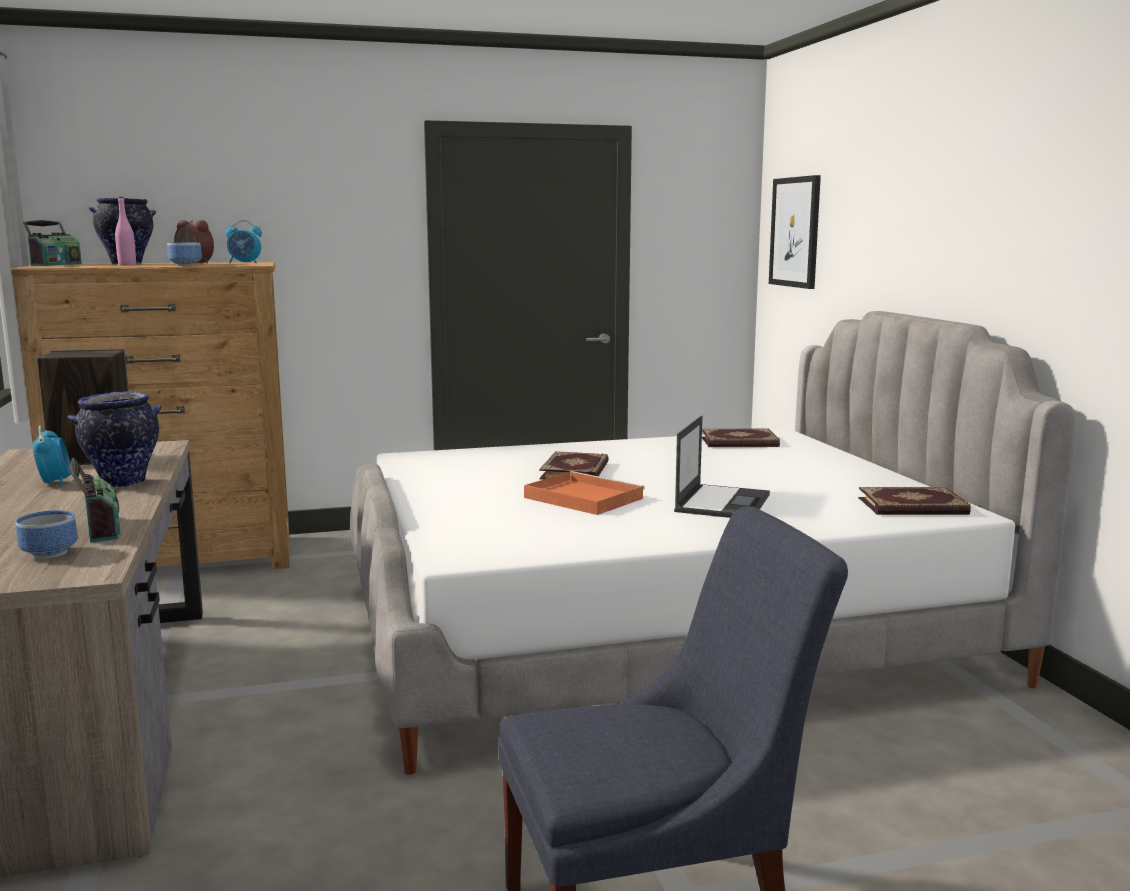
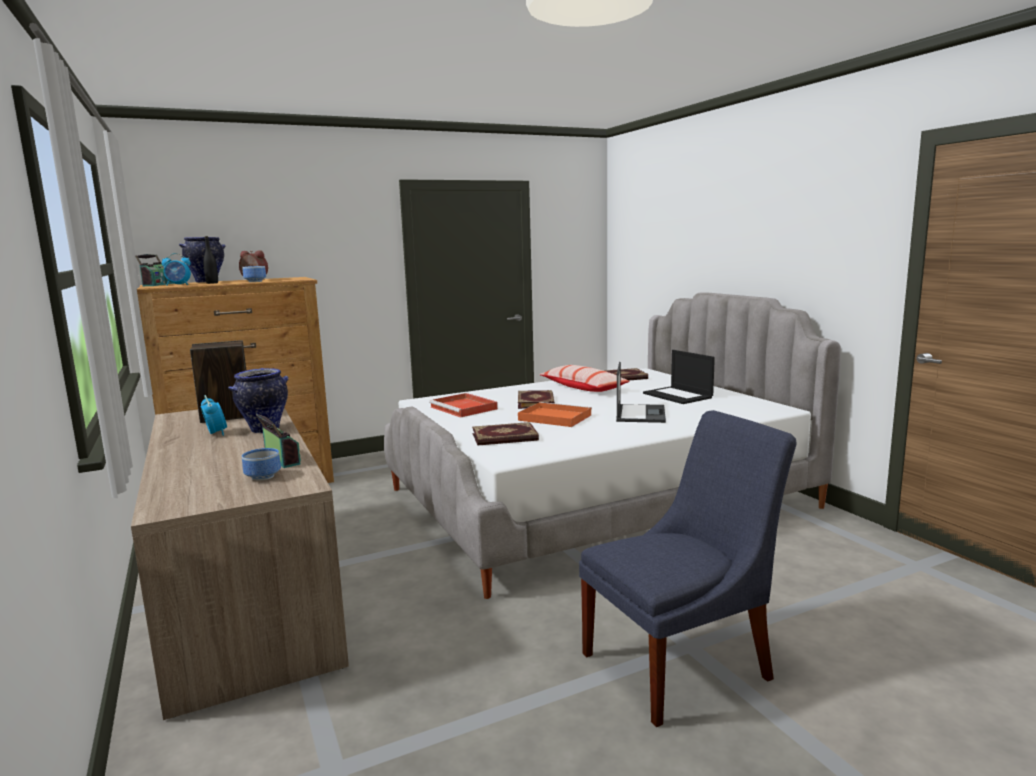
camera: 10 degrees left, 0 degrees up
pink bottle [115,197,136,266] -> black bottle [203,236,218,284]
alarm clock [225,220,262,263] -> alarm clock moved to [162,253,191,286]
picture [769,175,821,289] -> none
book [858,487,971,515] -> book moved to [472,422,539,446]
none -> red tray [429,393,498,418]
none -> pillow [540,365,630,392]
none -> laptop [643,350,715,404]

